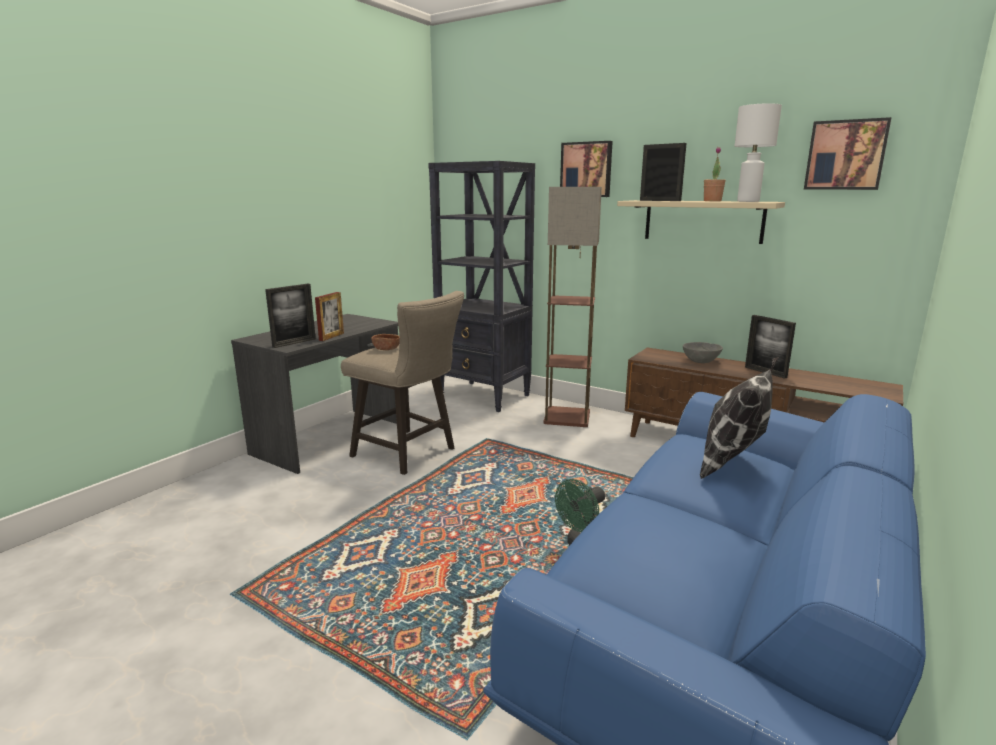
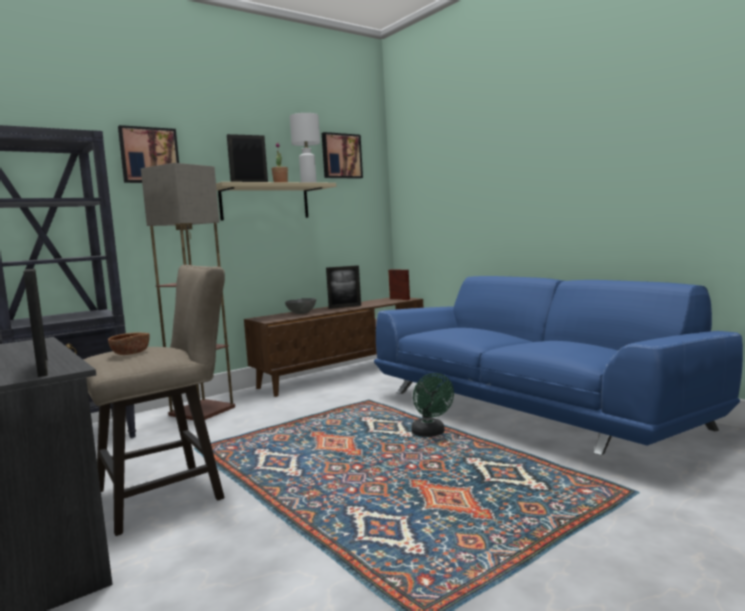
camera: 70 degrees left, 10 degrees down
picture frame [315,292,344,341] -> picture frame moved to [388,270,410,300]
pillow [700,357,779,479] -> none

